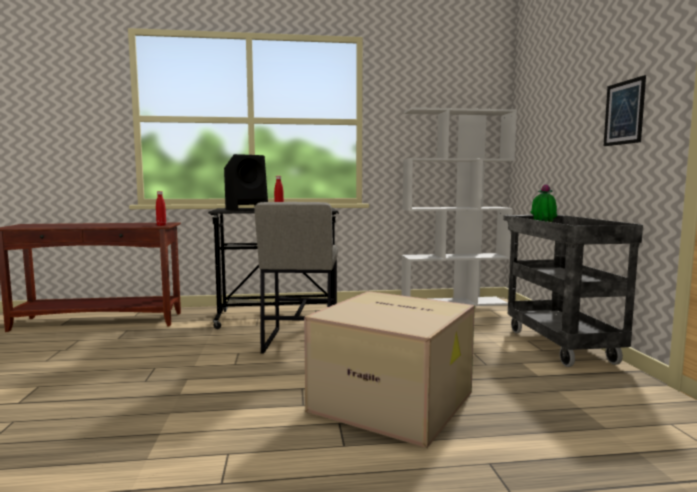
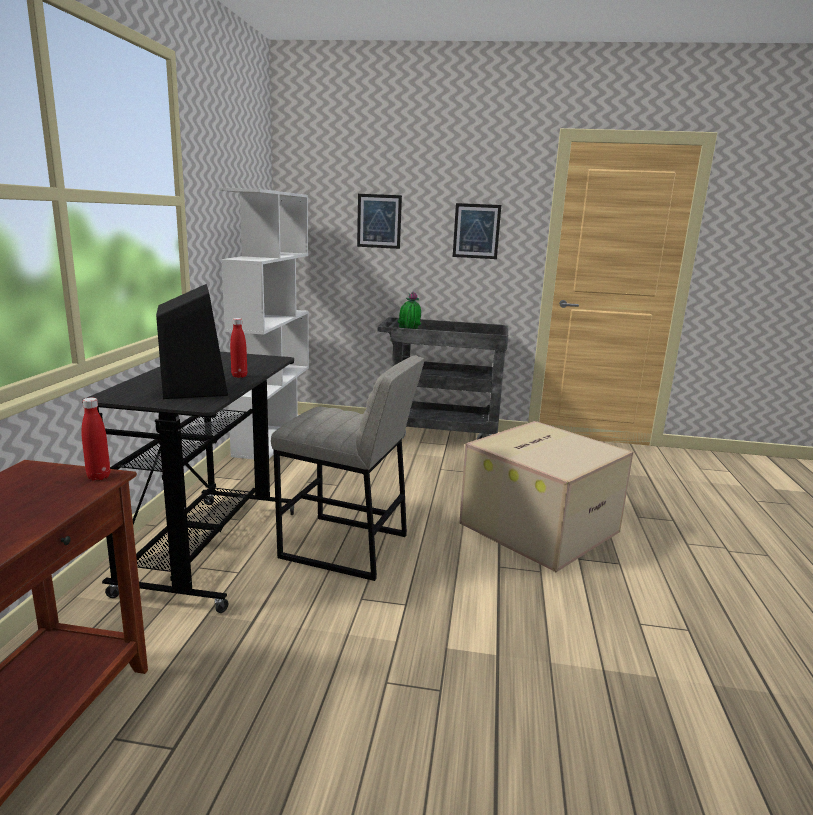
camera: 75 degrees left, 10 degrees up
none -> picture [357,194,402,249]

